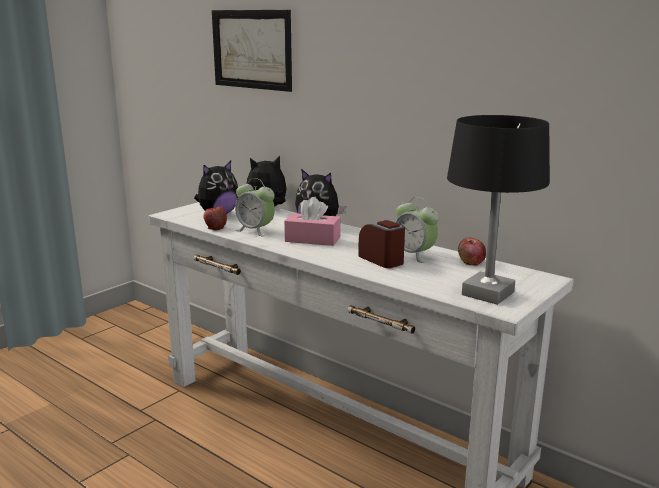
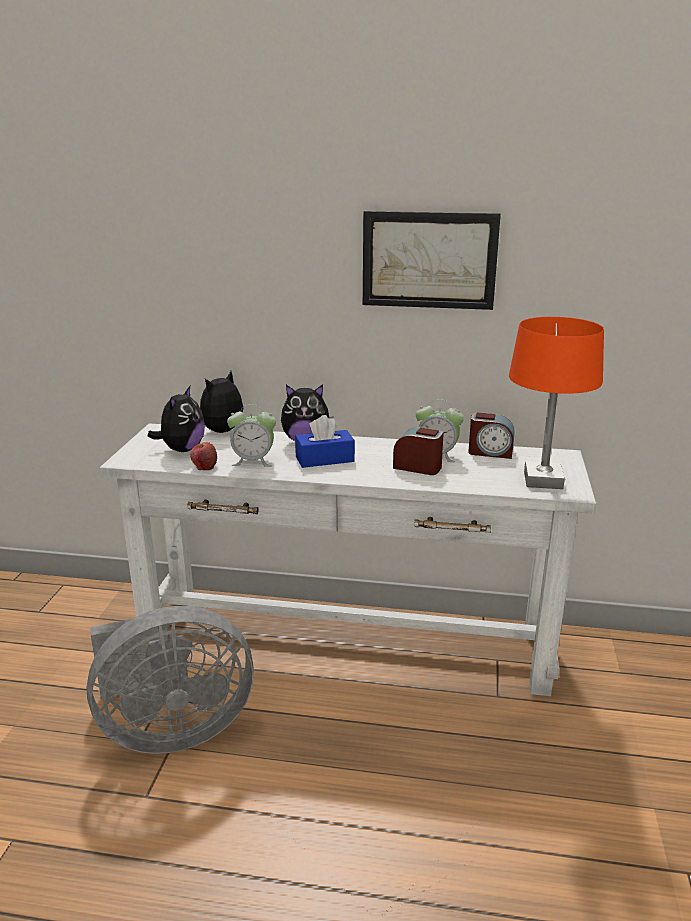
camera: 30 degrees left, 5 degrees up
picture [212,10,292,92] -> picture moved to [363,211,501,310]
pink tissue box [284,197,341,246] -> blue tissue box [295,415,355,468]
black table lamp [447,115,550,305] -> orange table lamp [509,317,604,489]
apple [458,238,486,266] -> alarm clock [468,412,515,459]
none -> grey fan [87,606,254,754]

